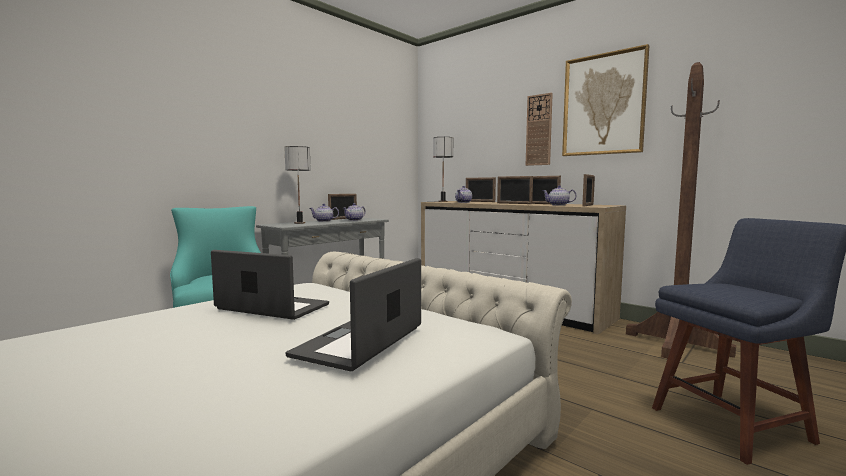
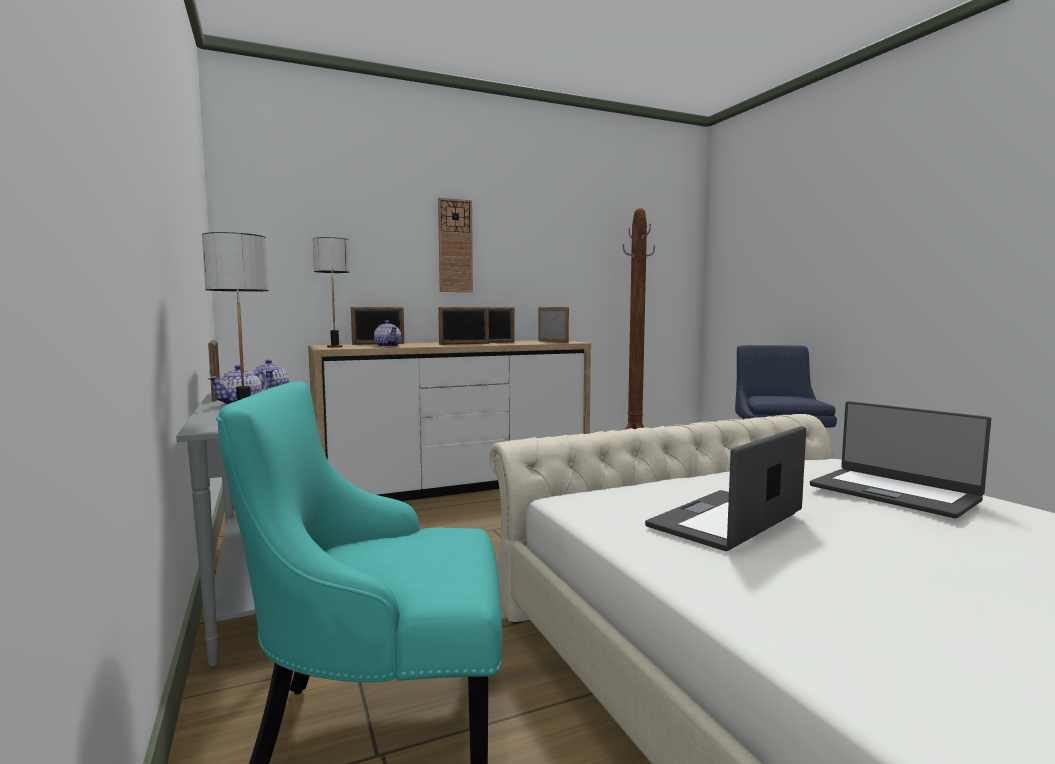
camera: 65 degrees left, 0 degrees up
teapot [542,186,577,206] -> none
picture [562,44,649,156] -> none

